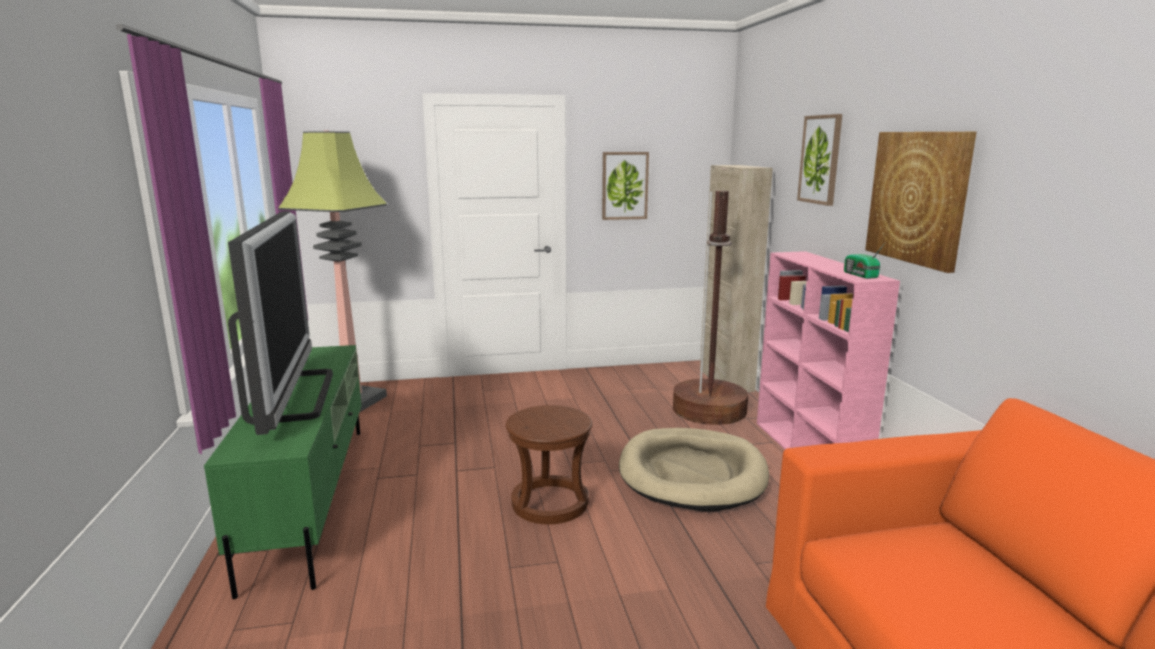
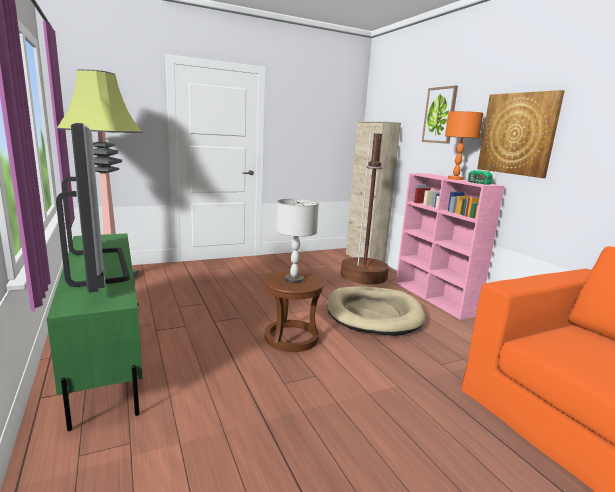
camera: 15 degrees left, 0 degrees up
picture [602,152,649,220] -> none
none -> grey table lamp [276,198,319,284]
none -> orange table lamp [445,111,484,180]

